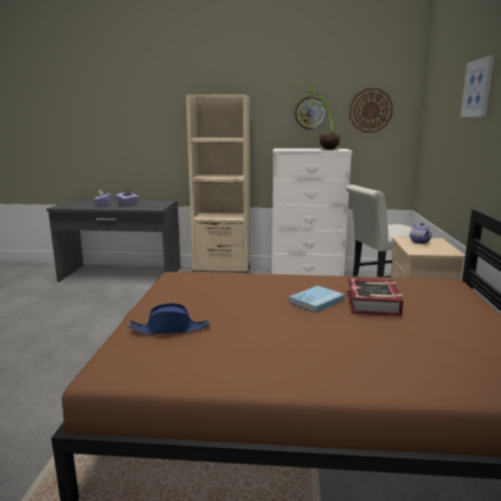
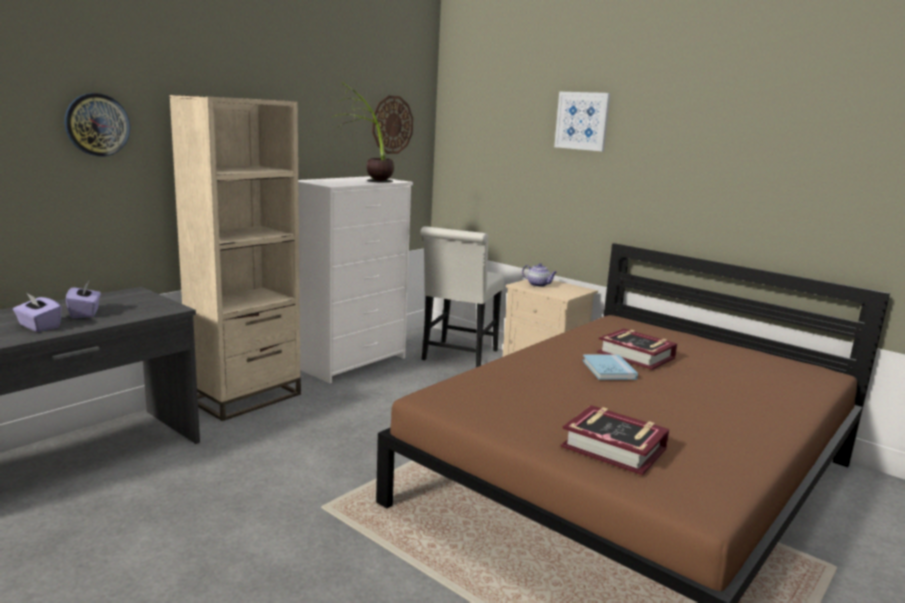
camera: 55 degrees left, 0 degrees up
blue hat [128,303,210,335] -> book [561,405,670,475]
wall clock [295,97,327,130] -> wall clock moved to [64,93,130,156]

